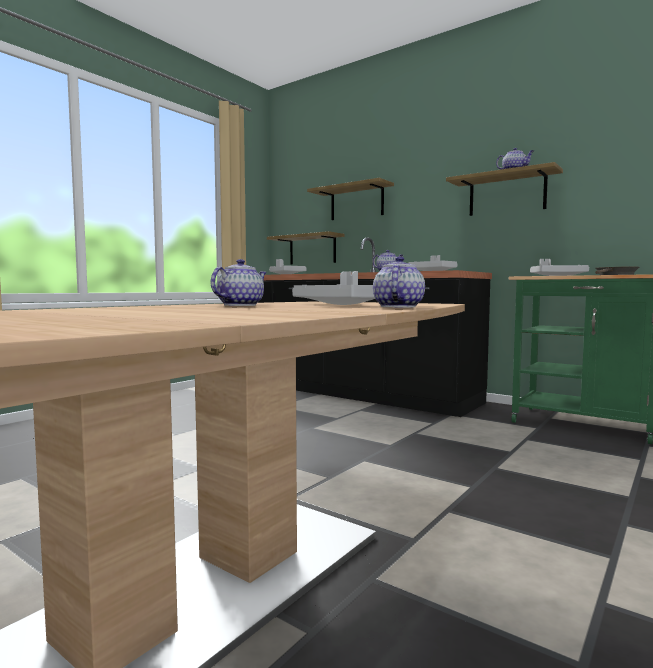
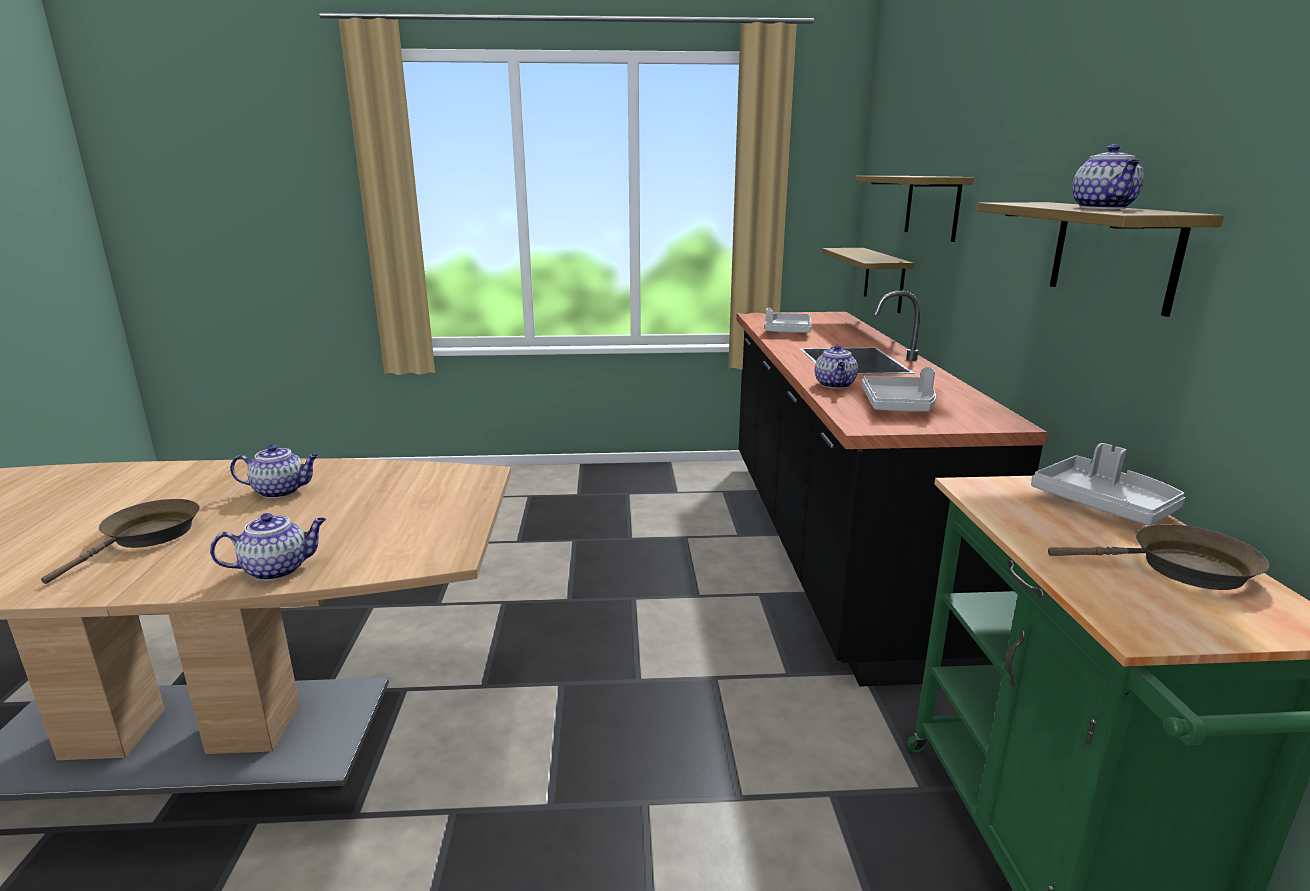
camera: 50 degrees right, 15 degrees up
grey tray [292,271,375,305] -> none
none -> brown frying pan [41,499,200,584]

